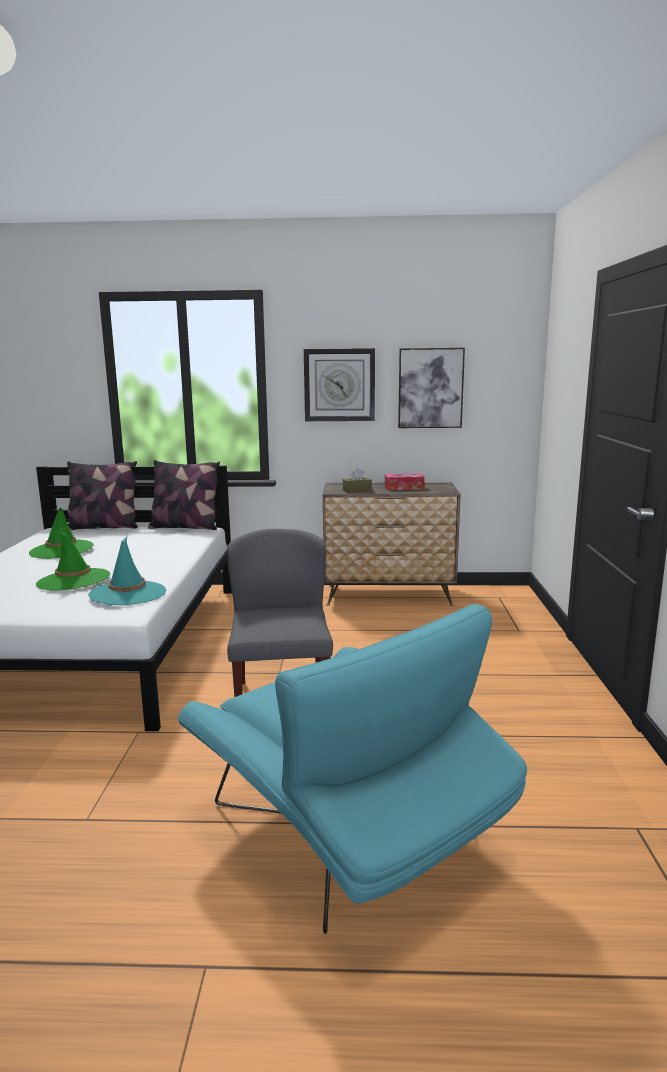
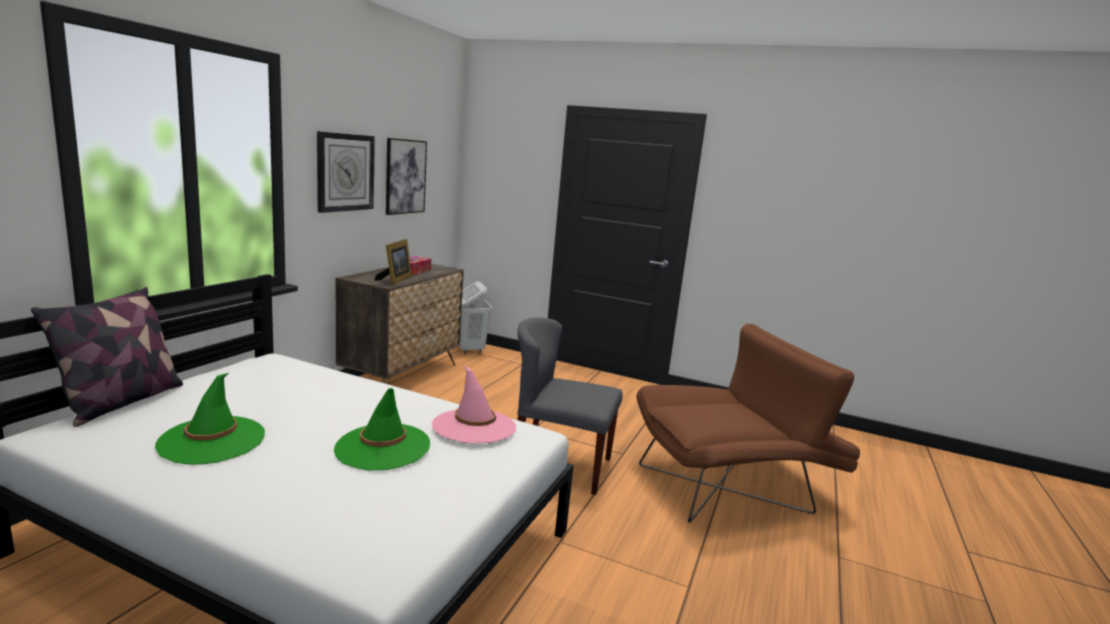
camera: 70 degrees left, 0 degrees up
turquoise hat [88,537,166,605] -> pink hat [432,365,516,444]
pillow [148,460,220,530] -> none
turquoise armchair [177,603,527,934] -> brown armchair [636,324,860,523]
brown tissue box [343,468,372,493] -> picture frame [375,239,412,285]
none -> white laundry basket [459,281,492,354]

